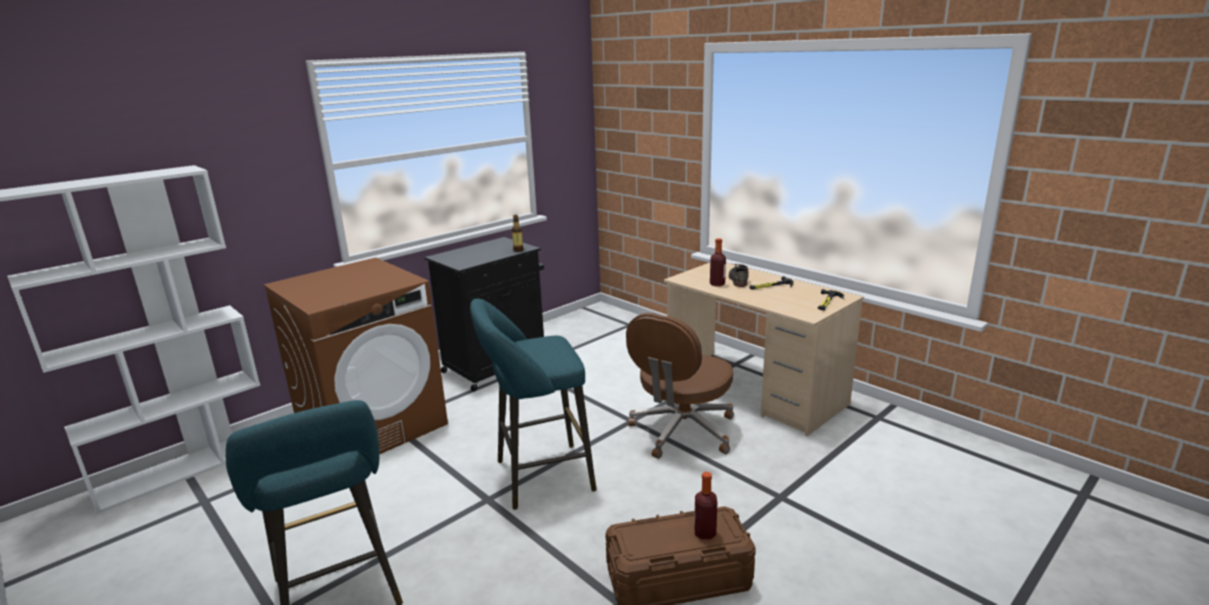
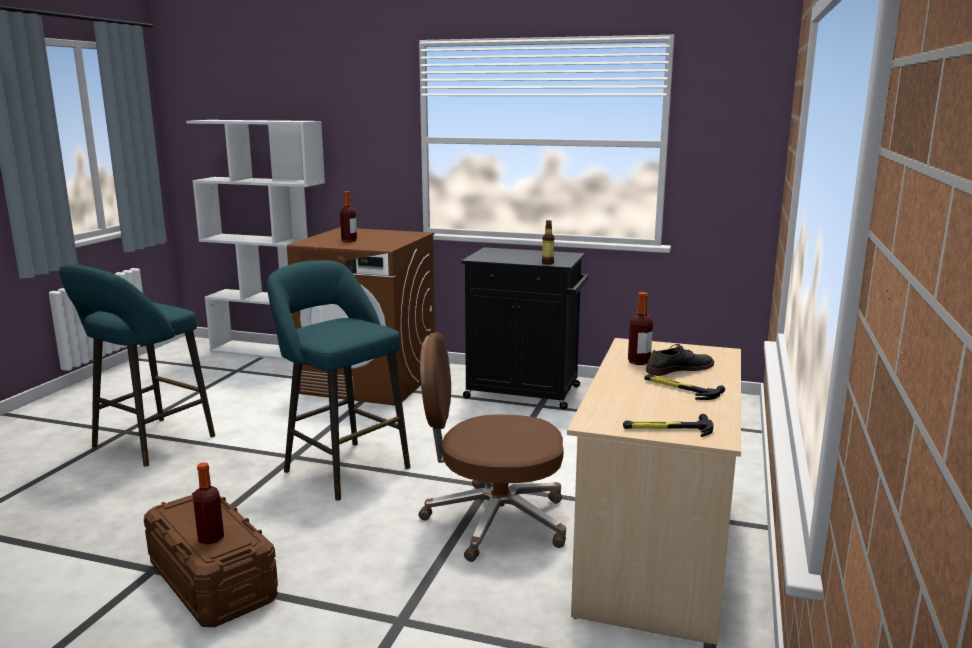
camera: 60 degrees right, 5 degrees down
none -> bottle [340,191,357,242]

